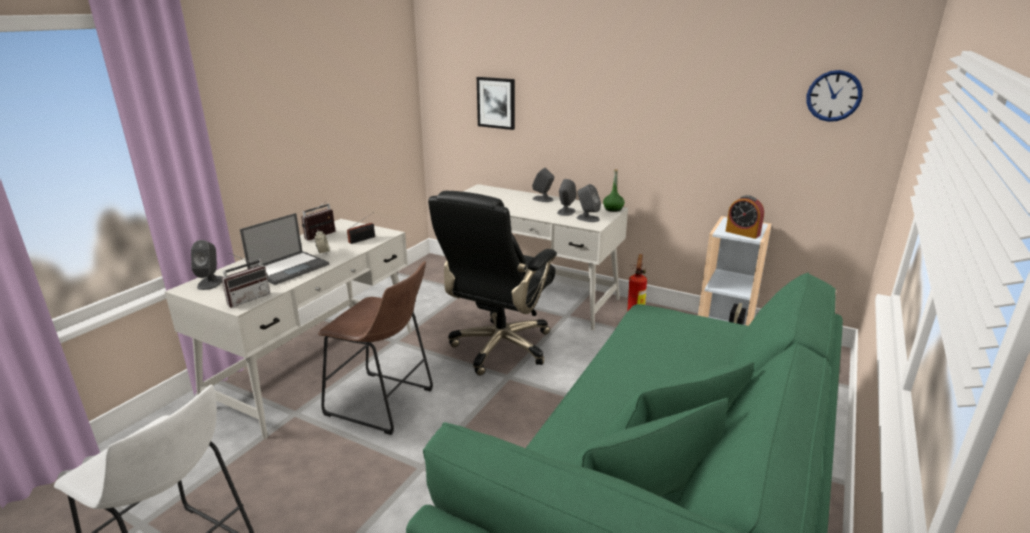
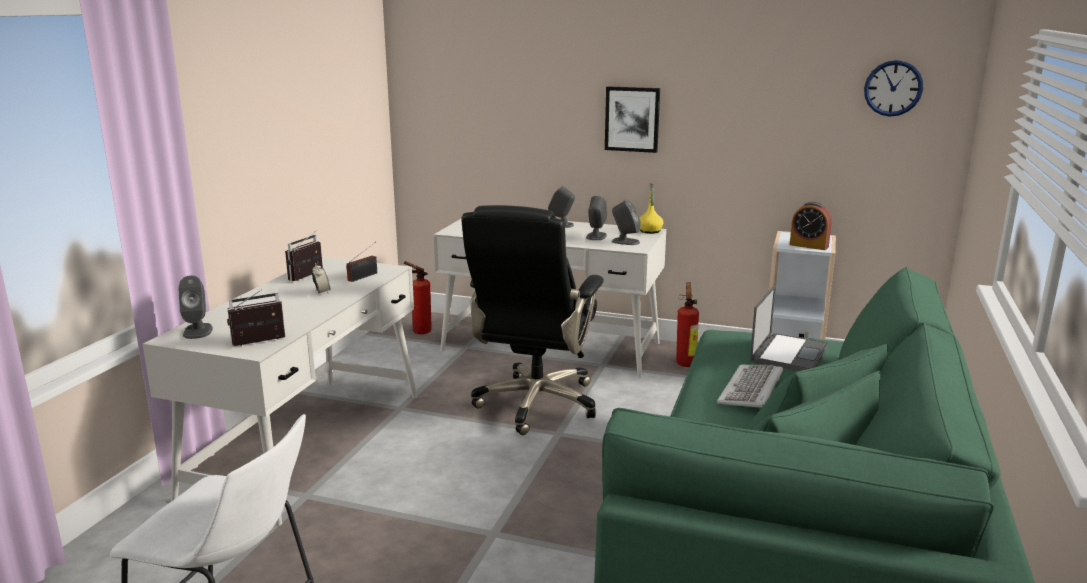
camera: 10 degrees left, 5 degrees down
radio [222,253,270,308] -> radio turned 150 degrees counterclockwise [227,289,285,346]
laptop [240,213,329,285] -> laptop moved to [750,285,829,371]
brown stool [318,261,433,435] -> none
picture [477,77,515,130] -> picture moved to [605,86,660,153]
green bottle [603,169,625,212] -> yellow bottle [640,183,664,234]
none -> fire extinguisher [404,261,432,334]
none -> keyboard [717,364,783,408]

